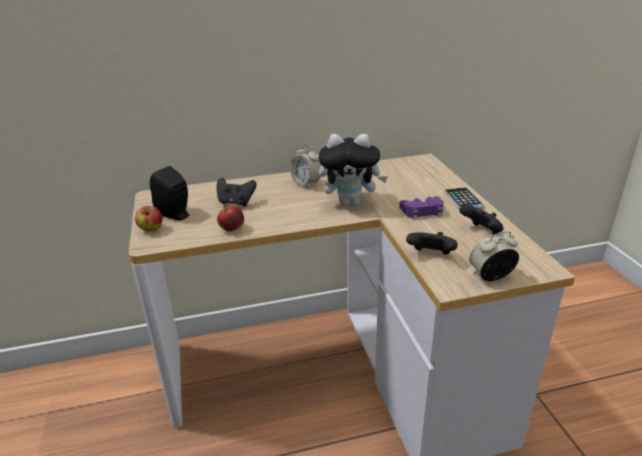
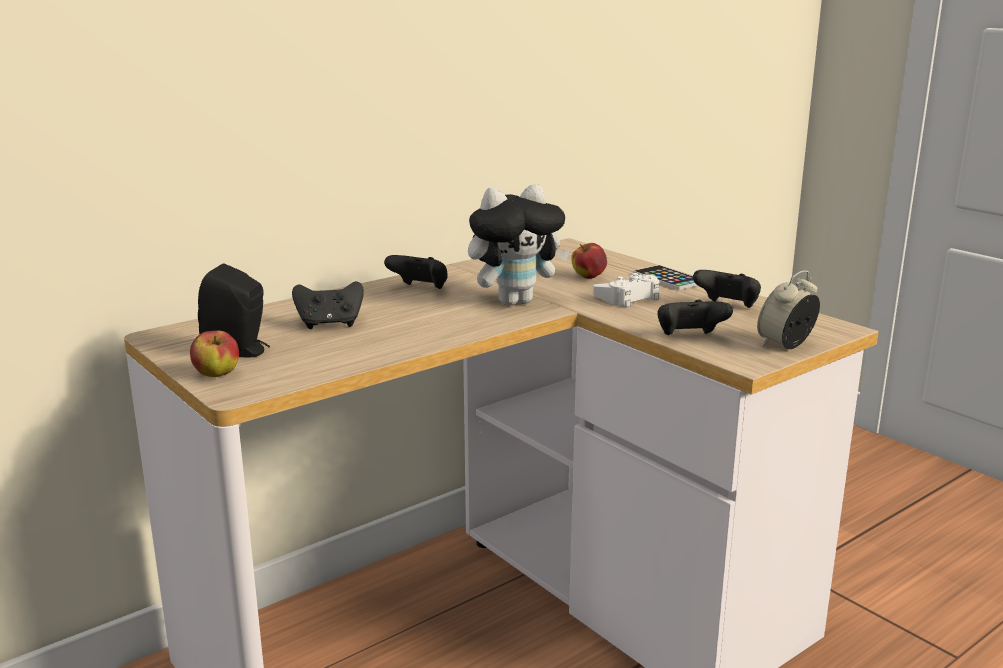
camera: 25 degrees left, 10 degrees down
apple [217,205,244,231] -> apple moved to [571,243,607,279]
alarm clock [290,144,321,188] -> black game controller [384,255,447,289]
purple game controller [399,196,444,220] -> white game controller [593,273,659,307]

